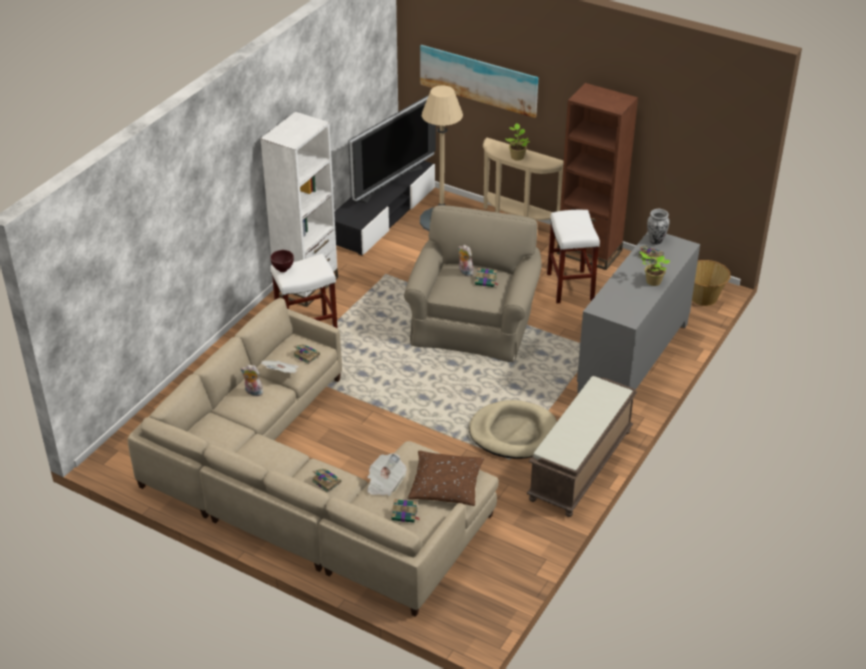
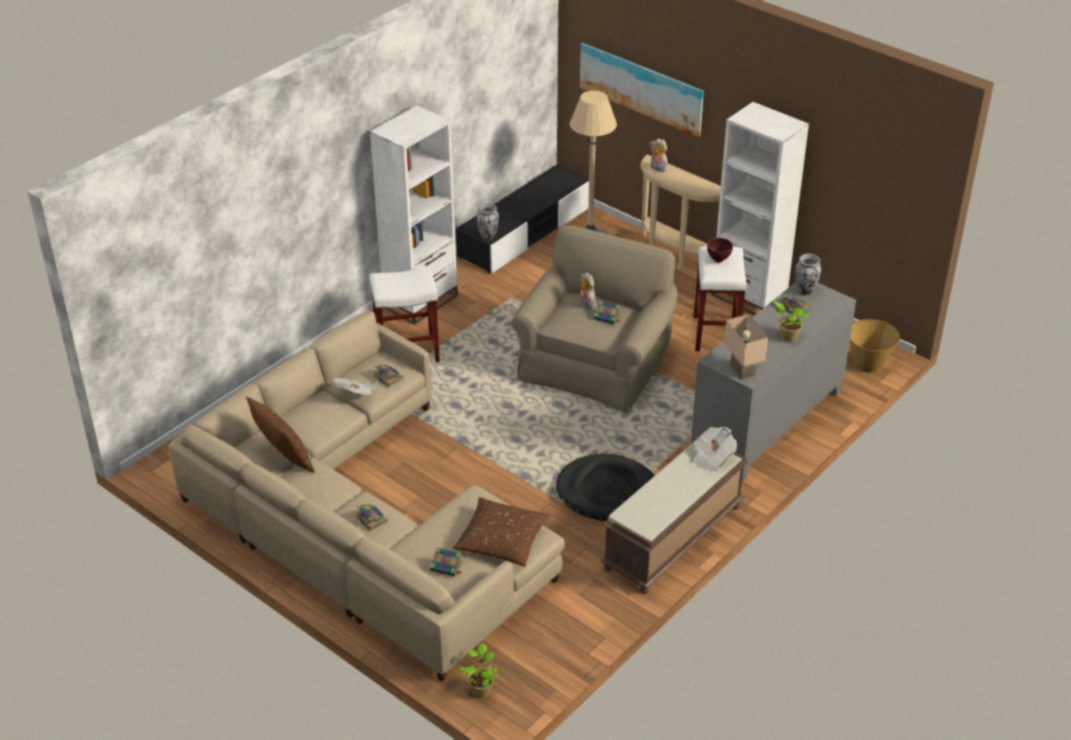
camera: 10 degrees right, 0 degrees up
plush toy [241,365,263,396] -> plush toy moved to [649,139,668,172]
brown bowl [270,250,294,272] -> brown bowl moved to [707,238,733,262]
television [348,95,436,203] -> none
newspaper [367,453,407,496] -> newspaper moved to [692,427,737,471]
beige dog bed [469,400,557,459] -> black dog bed [556,454,654,521]
potted plant [505,123,530,161] -> potted plant moved to [459,643,498,698]
brown bookcase [557,83,638,270] -> white bookcase [711,102,809,315]
none -> brown pillow [246,397,315,473]
none -> vase [477,203,499,240]
none -> beige table lamp [724,314,768,379]

